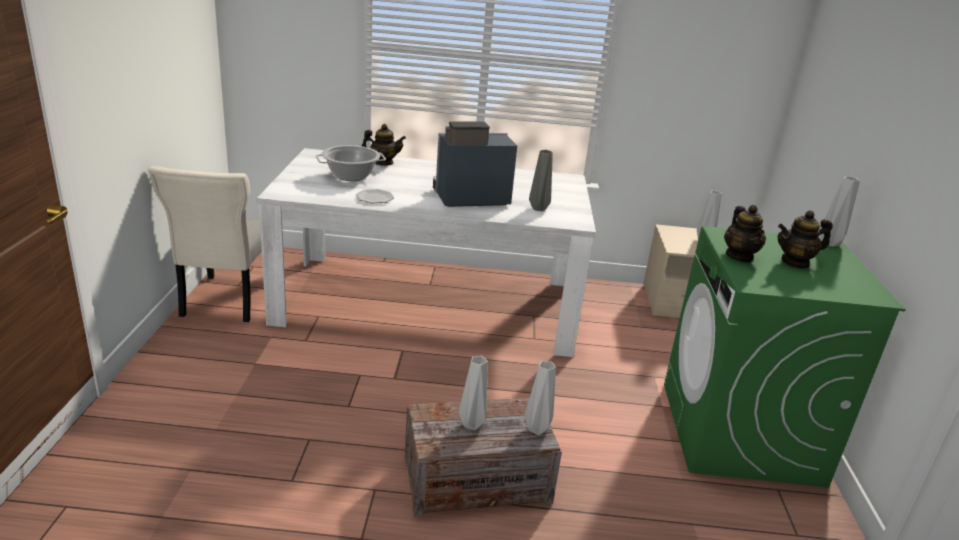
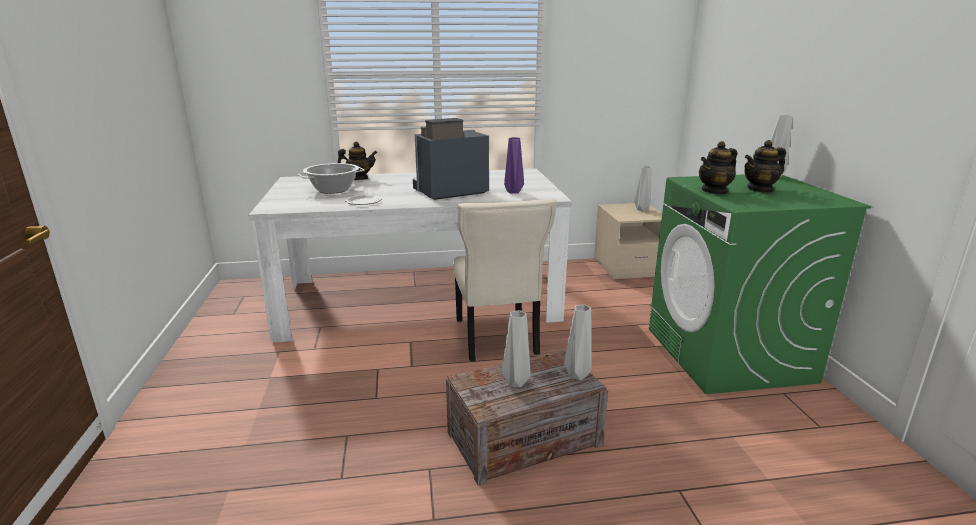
camera: 10 degrees left, 5 degrees down
beige chair [148,166,262,323] -> beige chair moved to [453,198,557,361]
grey vase [529,150,553,211] -> purple vase [504,137,524,194]
teapot [724,205,766,262] -> teapot turned 75 degrees clockwise [699,141,737,195]

